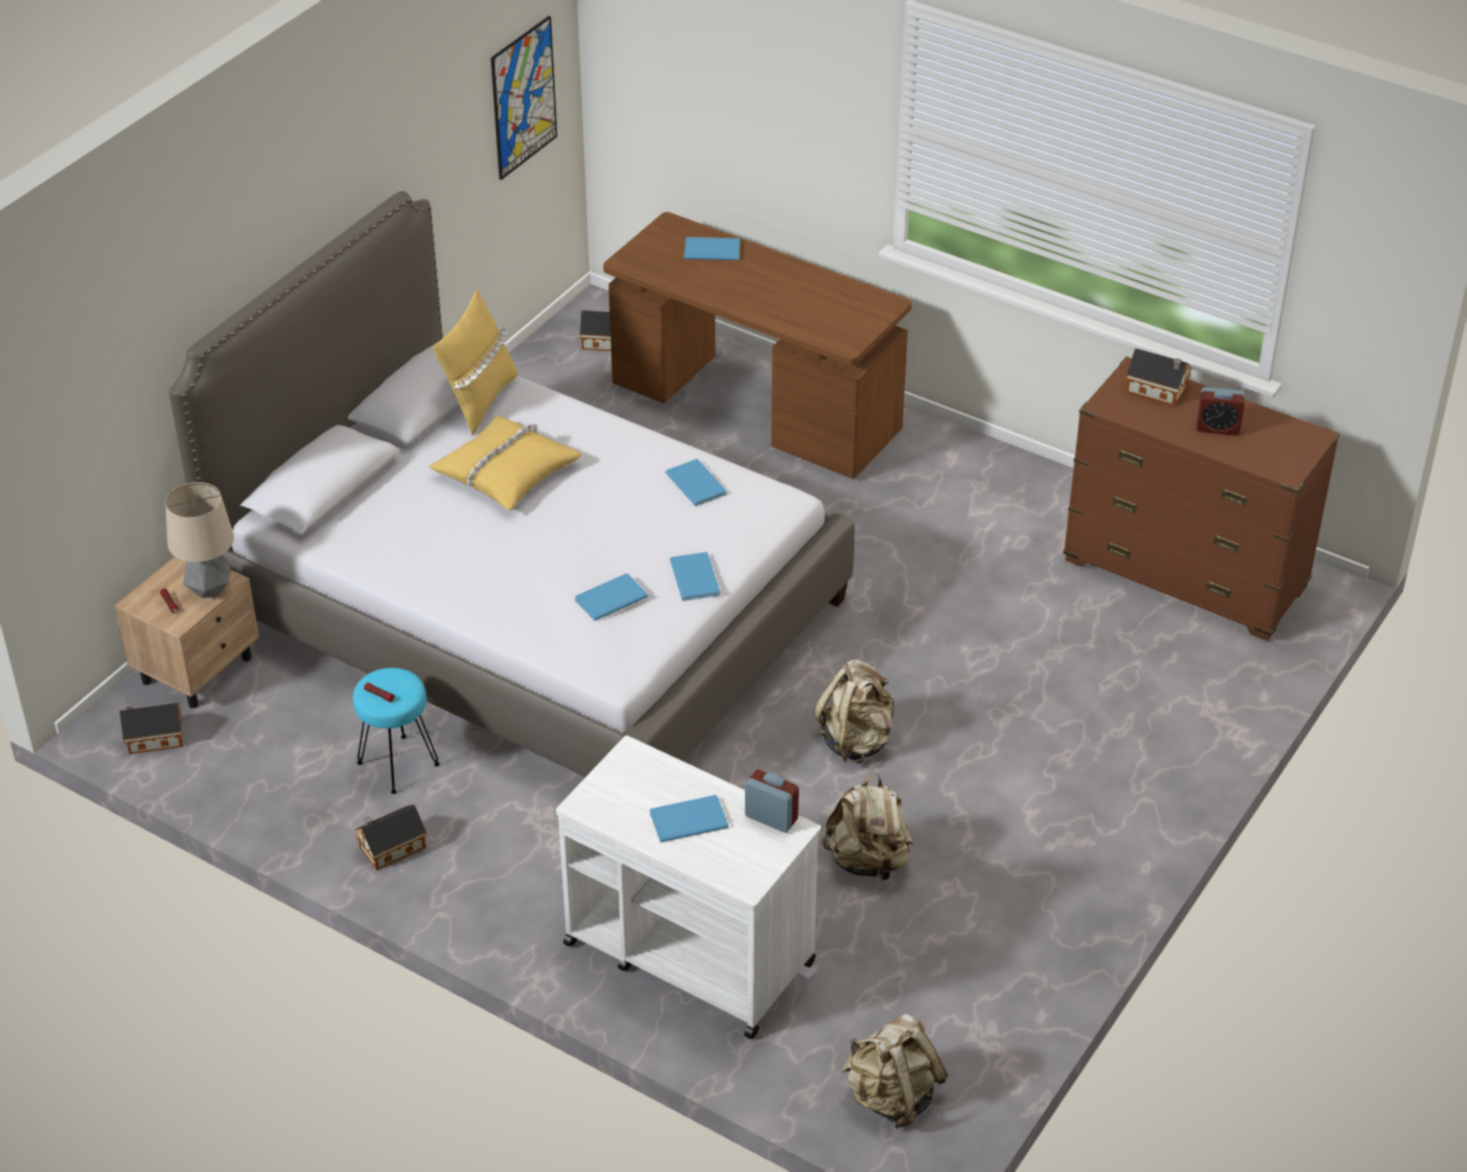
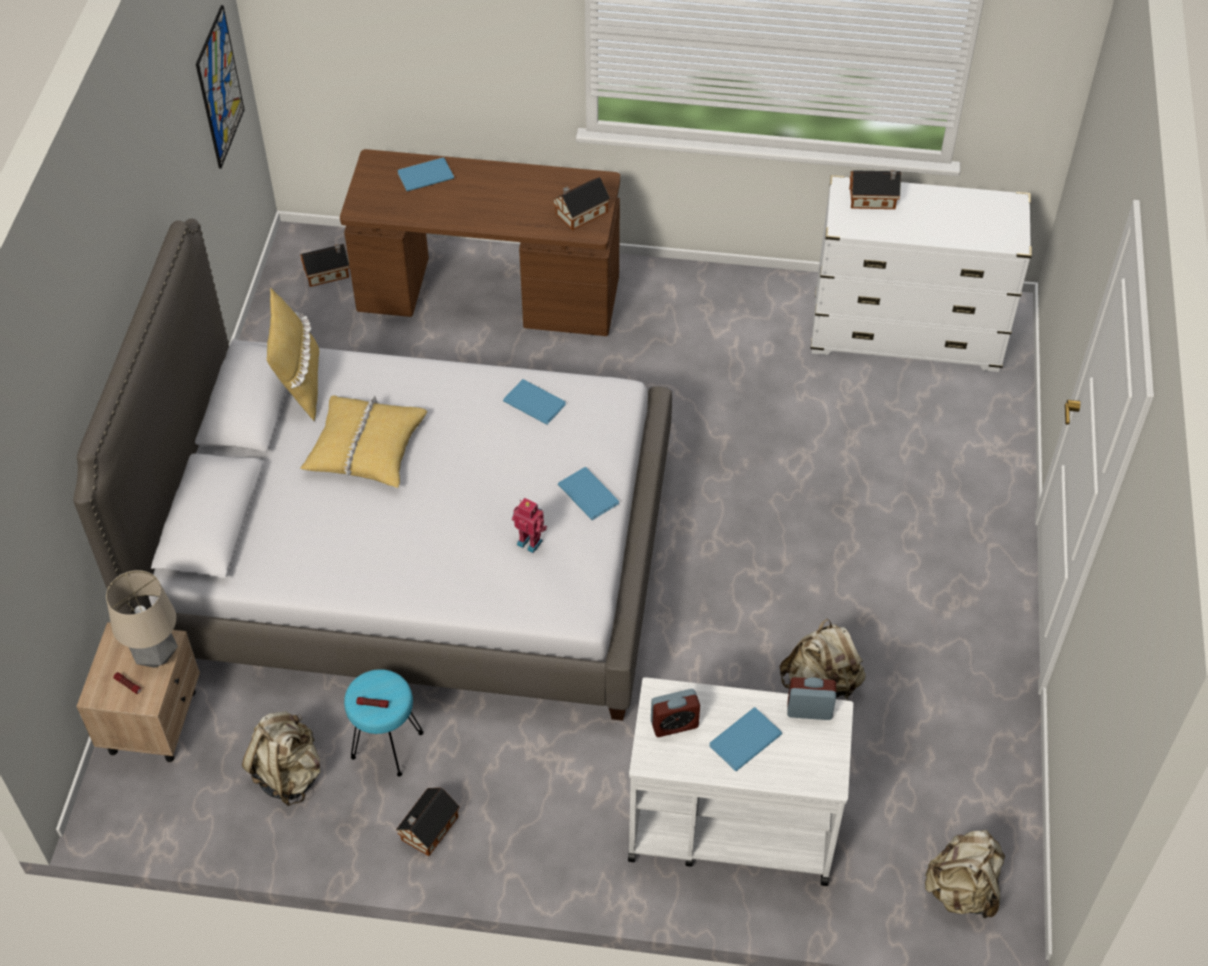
camera: 25 degrees left, 10 degrees up
toy house [120,702,183,754] -> toy house moved to [552,177,610,230]
blue book [575,573,648,621] -> toy robot [512,498,547,553]
beige backpack [814,659,894,764] -> beige backpack moved to [242,711,321,806]
brown dresser [1063,356,1340,641] -> white dresser [811,175,1032,372]
alarm clock [1196,387,1245,436] -> alarm clock moved to [651,689,700,737]

